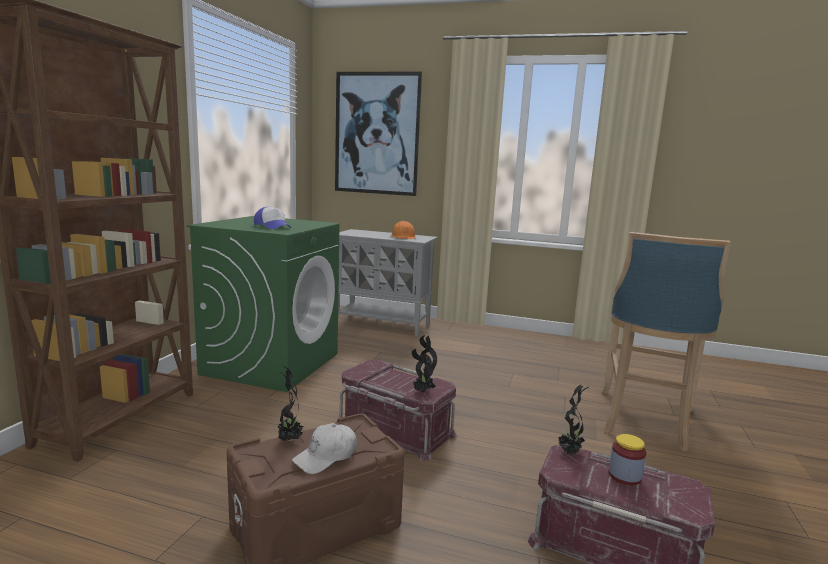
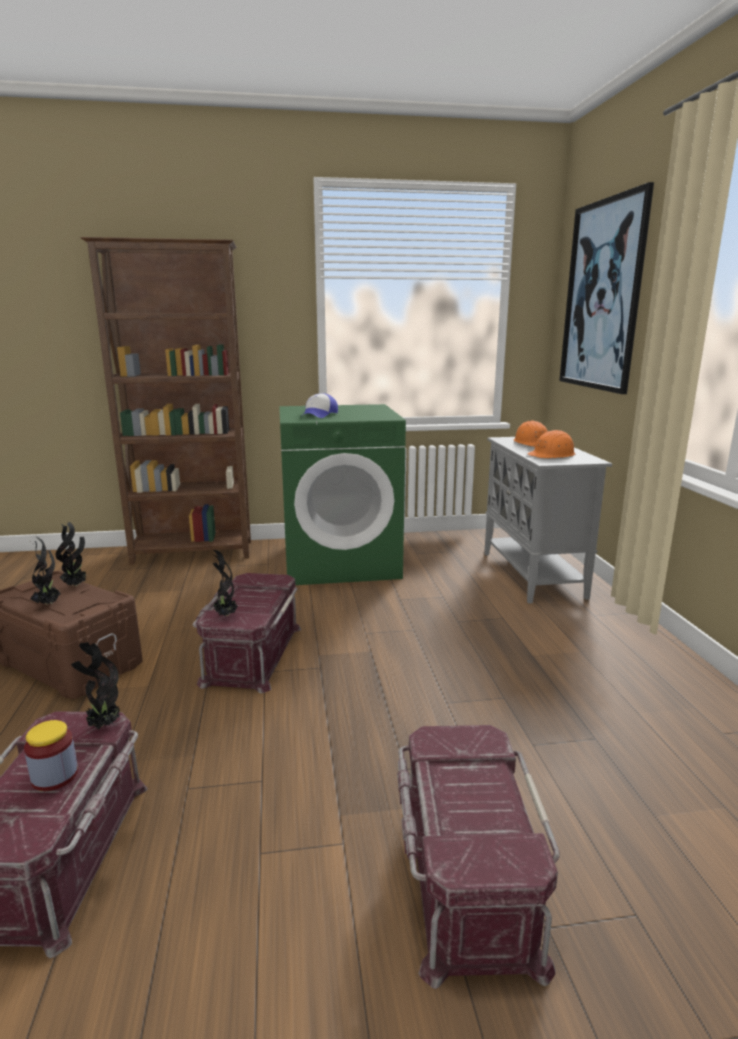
camera: 65 degrees right, 5 degrees up
white cap [292,423,357,474] -> potted plant [28,537,61,605]
blue stool [602,232,731,451] -> red storage box [397,725,559,989]
none -> orange hard hat [513,421,548,447]

